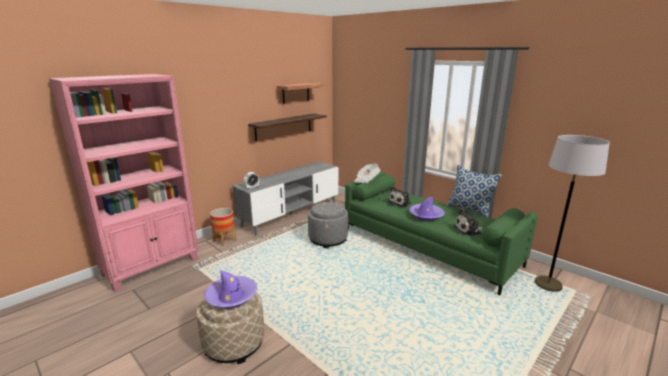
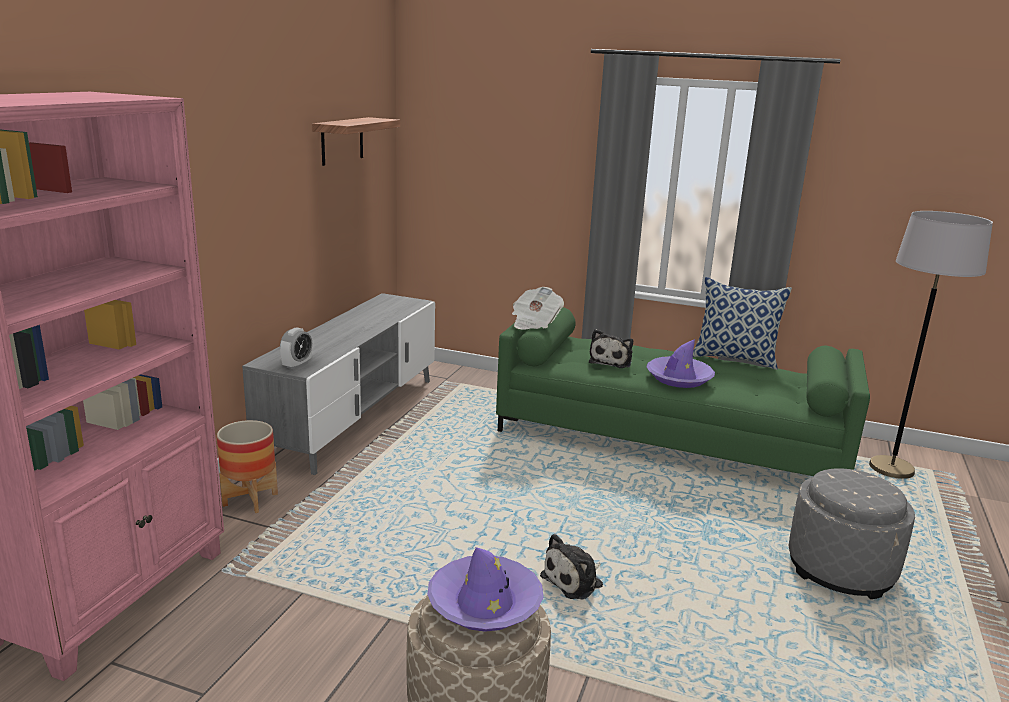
camera: 25 degrees left, 0 degrees up
shelf [248,113,327,141] -> none
grey ottoman [308,202,348,248] -> grey ottoman moved to [789,468,915,599]
plush toy [454,209,484,236] -> plush toy moved to [540,534,603,599]

